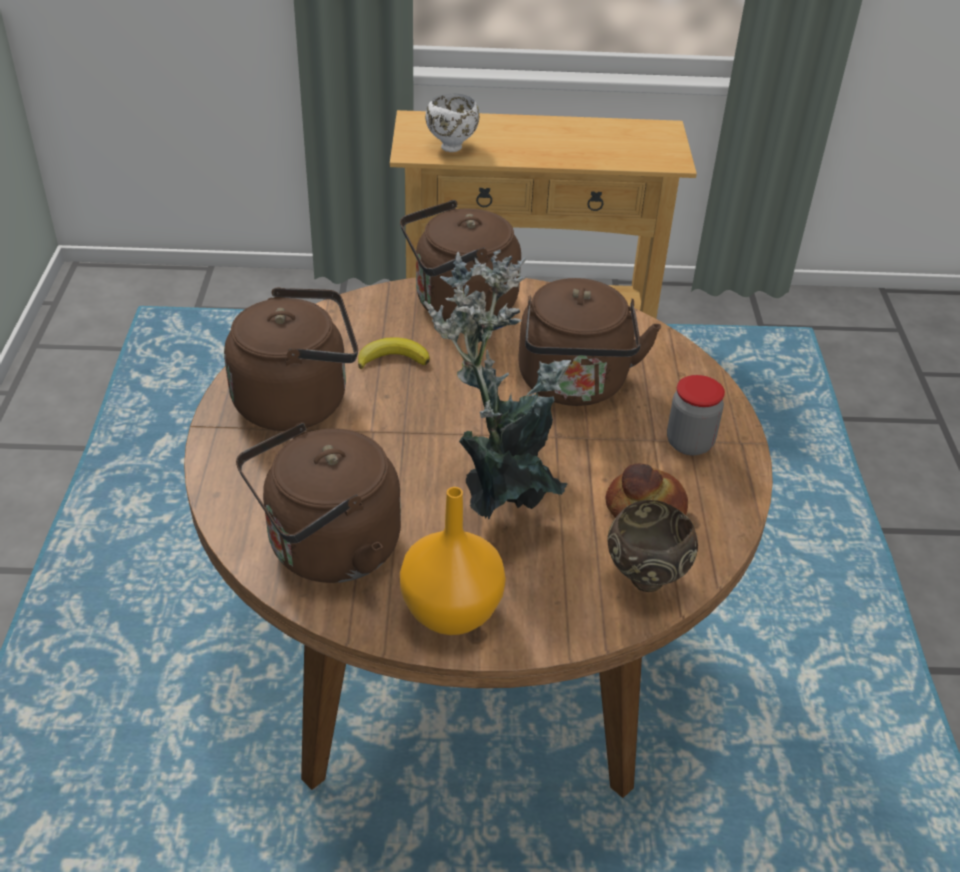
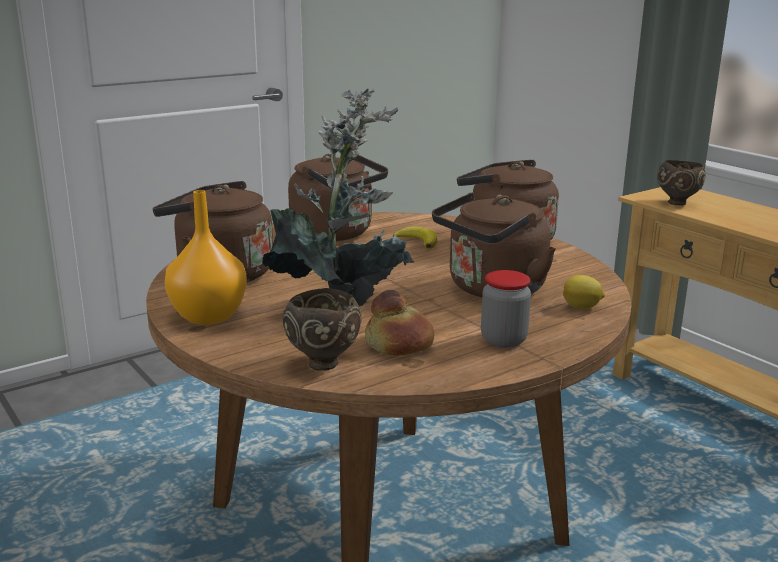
camera: 55 degrees right, 20 degrees down
white bowl [425,94,479,152] -> brown bowl [657,160,705,206]
none -> lemon [563,275,605,309]

